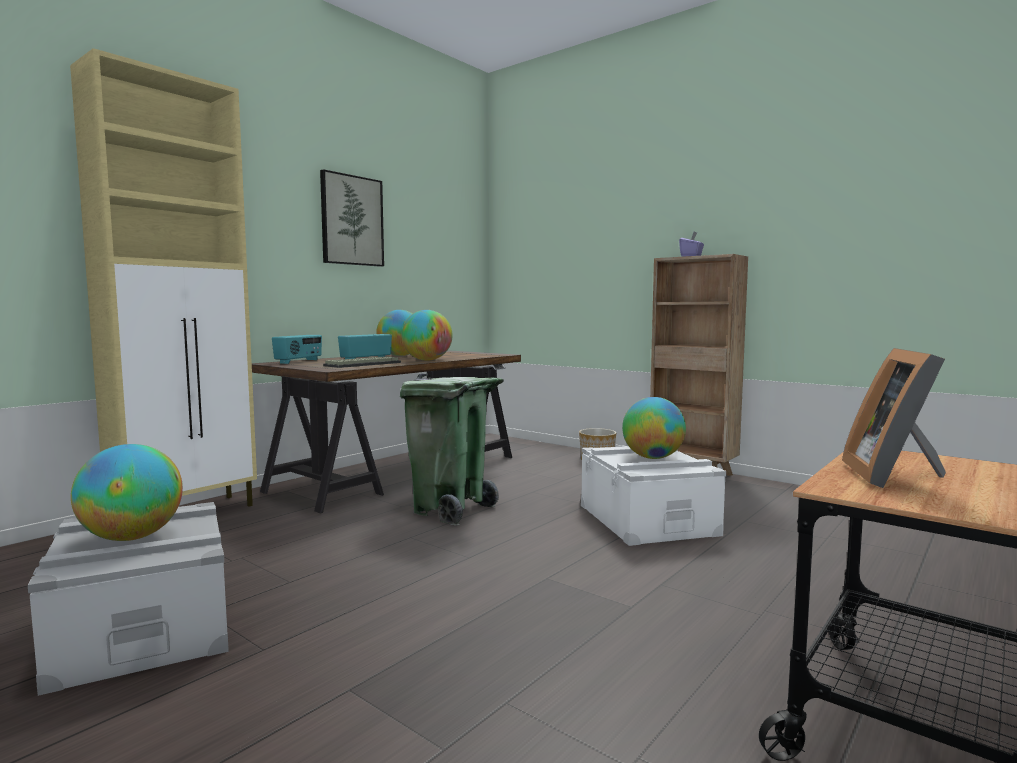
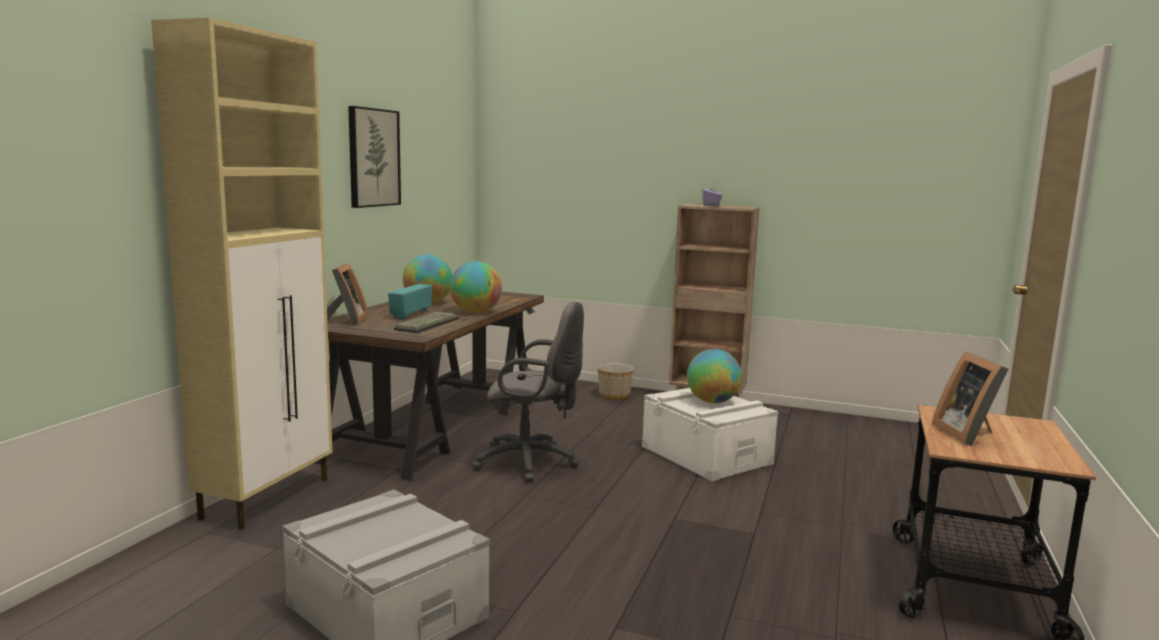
camera: 20 degrees left, 5 degrees up
globe [71,444,183,541] -> none
radio [272,335,322,364] -> picture frame [327,263,369,325]
green trash can [400,374,504,525] -> grey office chair [472,301,584,483]

